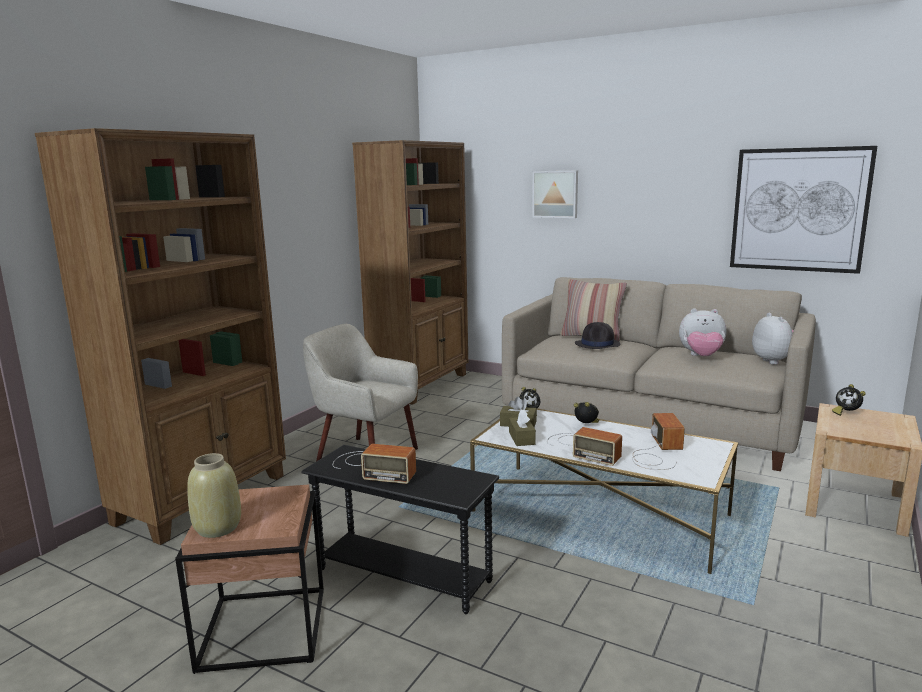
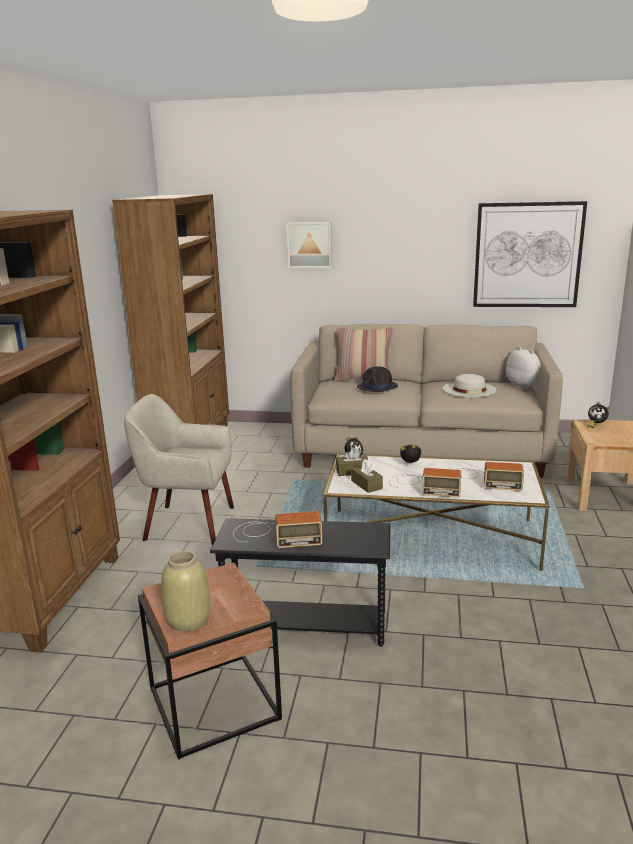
camera: 20 degrees left, 5 degrees up
radio [632,413,685,470] -> radio turned 120 degrees clockwise [454,462,524,491]
plush toy [679,308,726,356] -> white hat [443,374,497,397]

